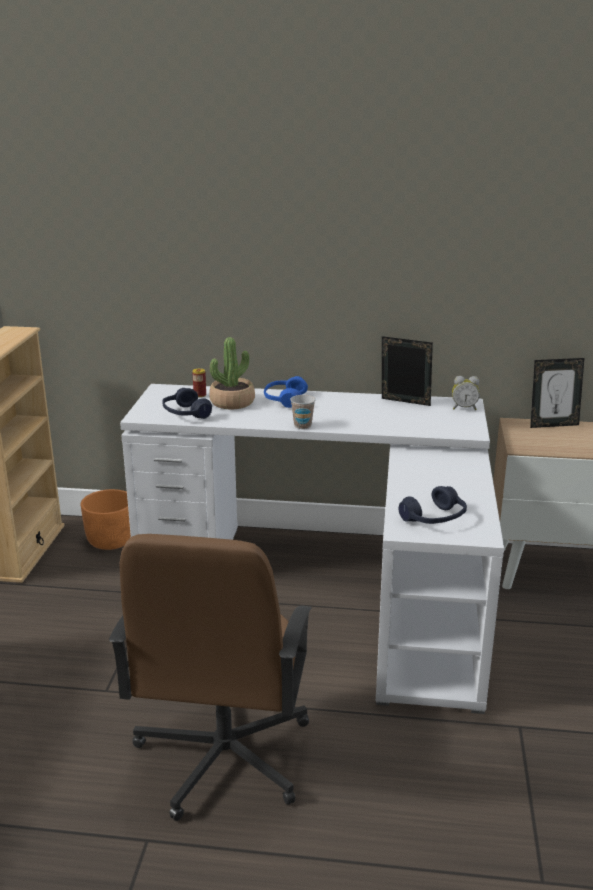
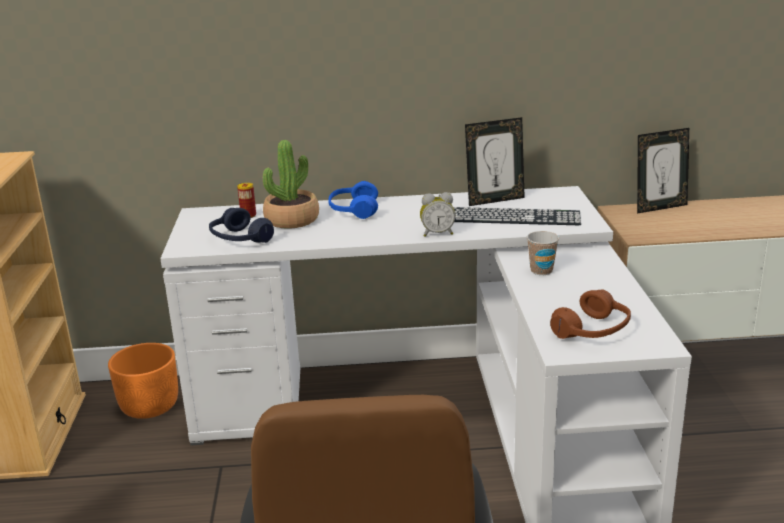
camera: 10 degrees left, 0 degrees up
cup [290,395,316,429] -> cup moved to [527,231,559,275]
picture frame [382,336,433,406] -> picture frame turned 150 degrees clockwise [465,117,525,206]
blue headphones [398,486,467,524] -> brown headphones [550,289,631,339]
alarm clock [452,376,480,410] -> alarm clock moved to [420,192,455,237]
none -> keyboard [453,207,581,225]

